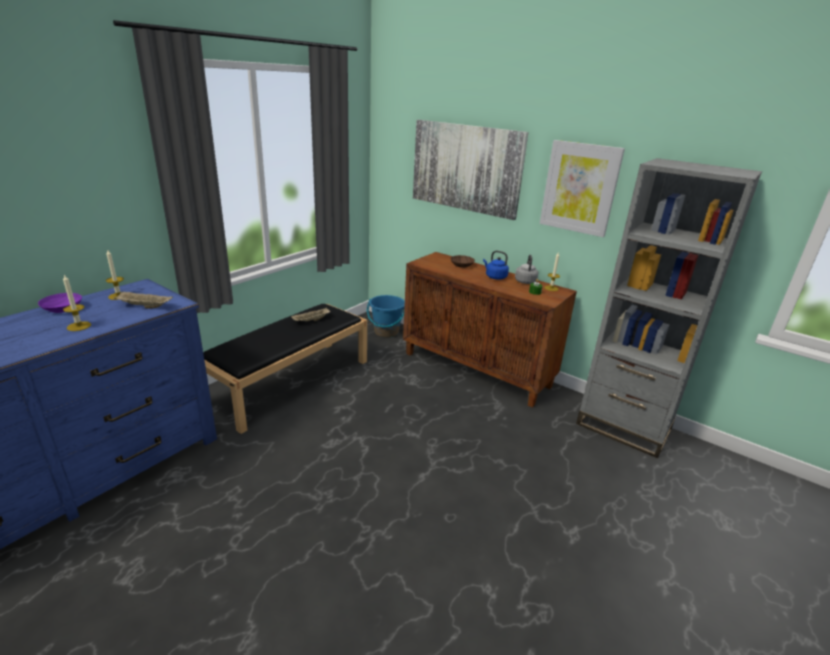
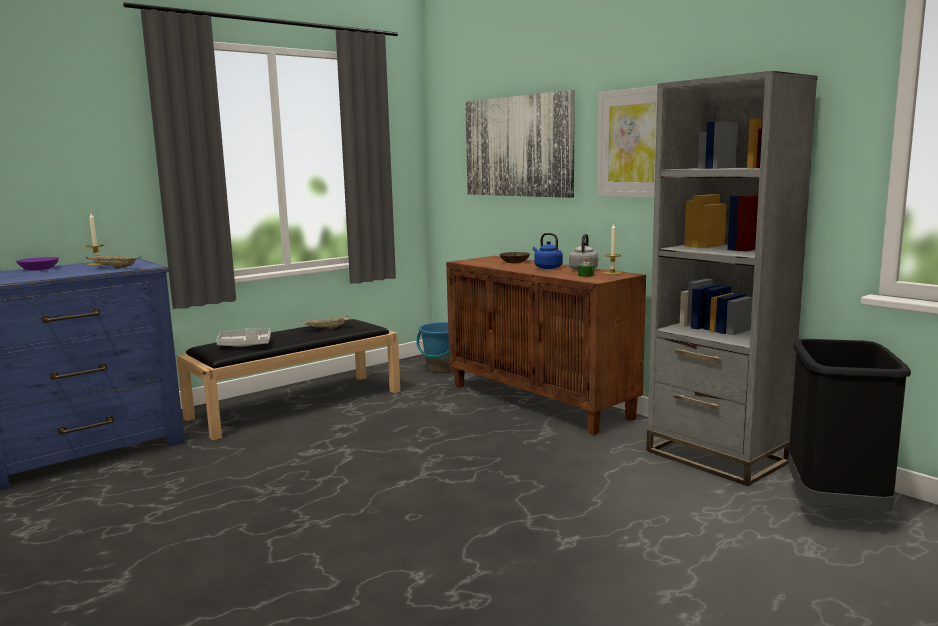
camera: 15 degrees right, 15 degrees down
candle [63,274,91,331] -> none
none -> grey tray [216,328,271,347]
none -> black trash can [788,339,911,512]

